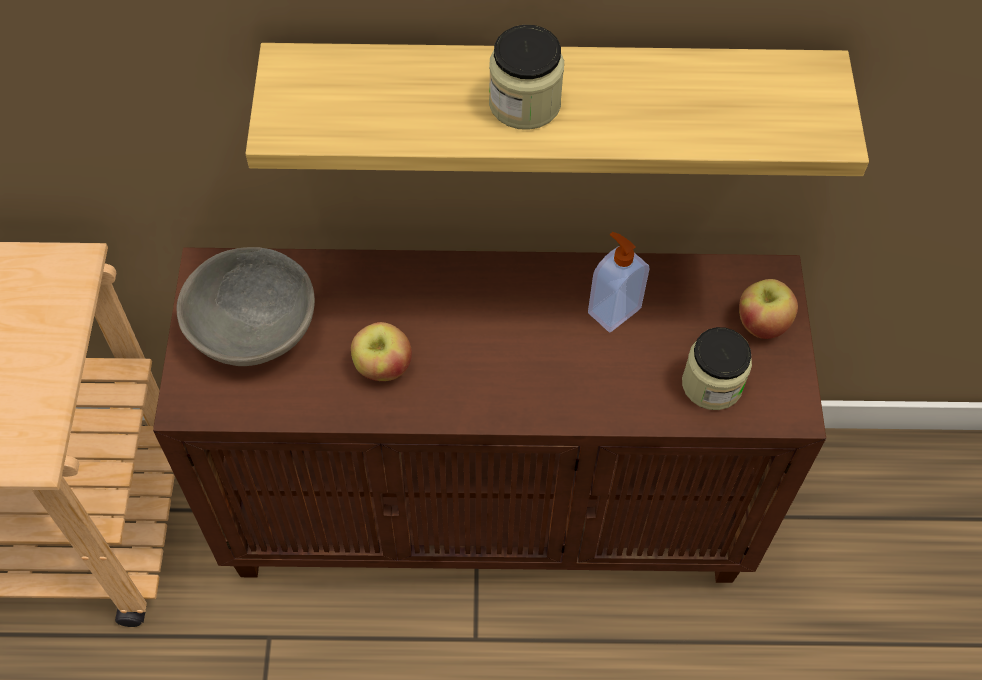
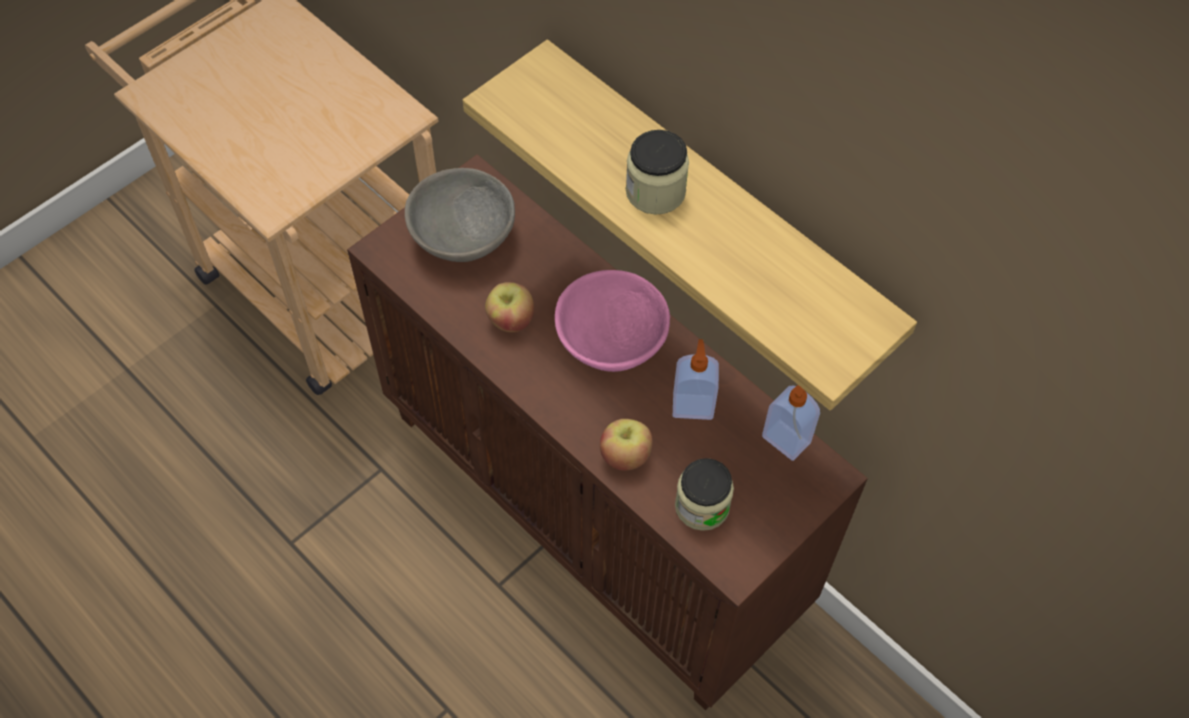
camera: 45 degrees right, 0 degrees up
apple [739,279,798,339] -> apple moved to [600,419,653,471]
none -> pink bowl [555,270,670,372]
none -> soap dispenser [762,385,820,461]

